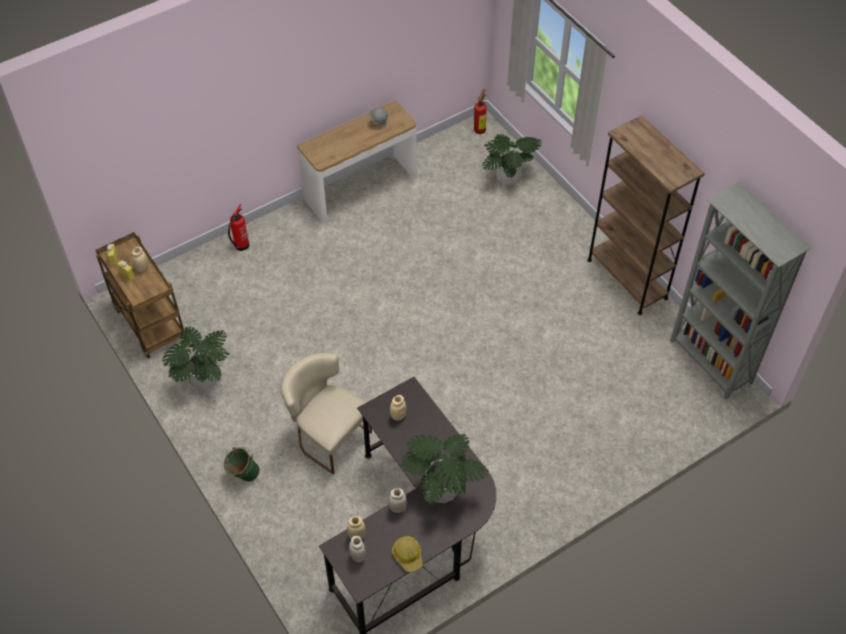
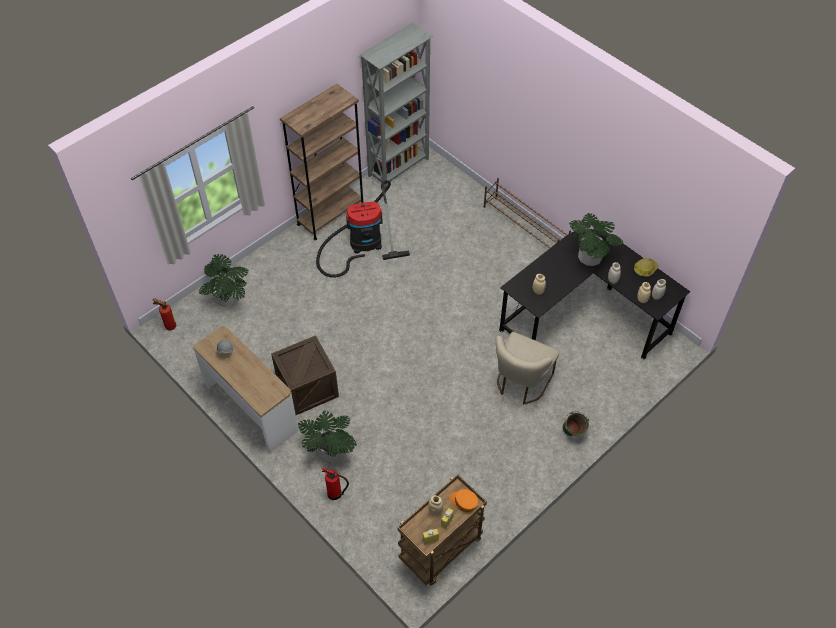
camera: 100 degrees left, 0 degrees up
potted plant [162,327,229,390] -> potted plant moved to [298,411,357,463]
none -> crate [271,335,339,415]
none -> vacuum cleaner [316,180,410,278]
none -> orange cap [450,489,478,512]
none -> brown shoe rack [484,178,571,248]

